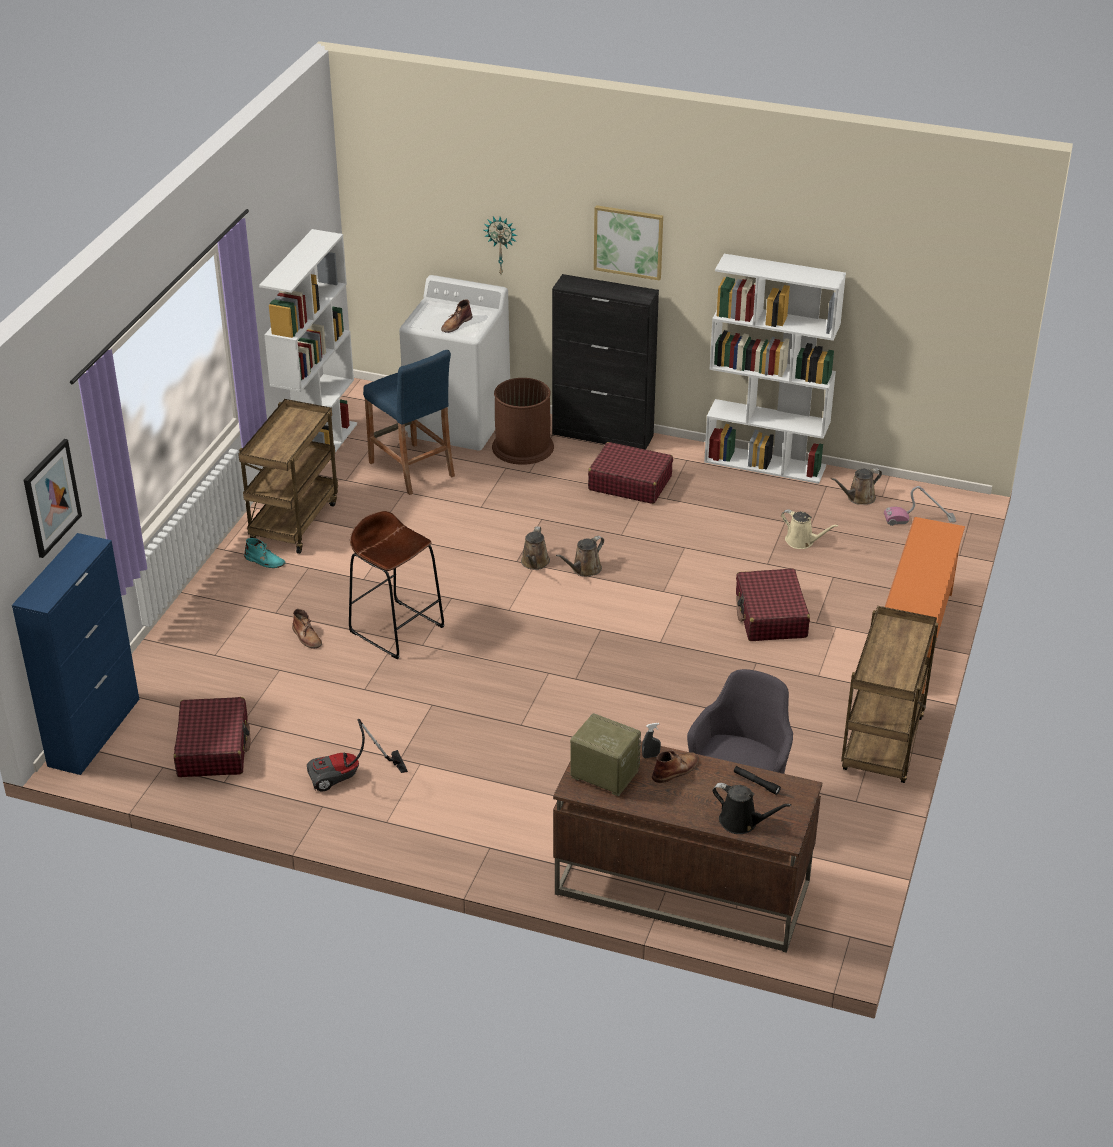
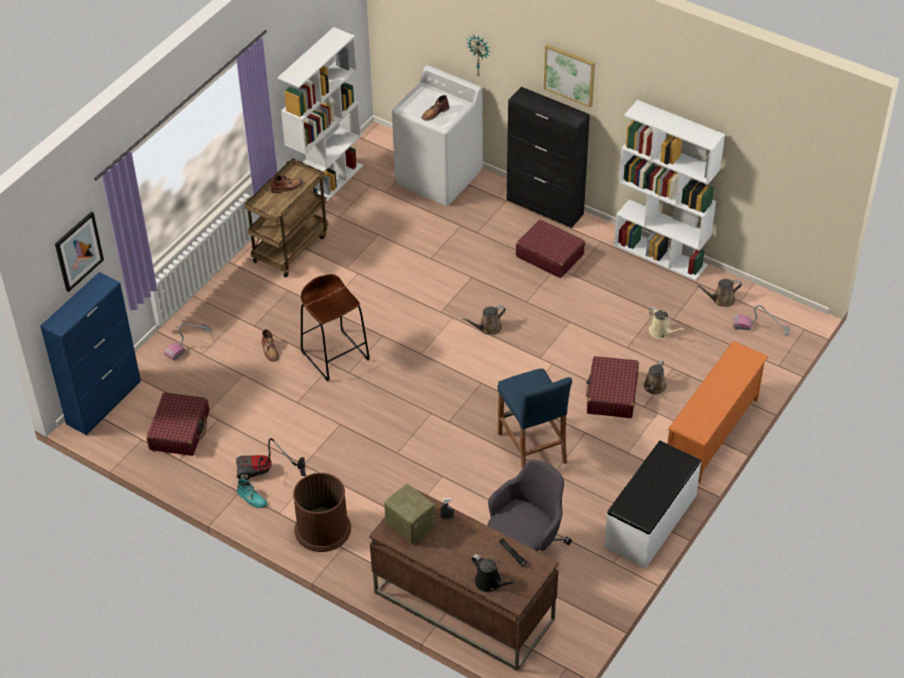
camera: 15 degrees right, 10 degrees up
turquoise boot [244,538,285,568] -> turquoise boot moved to [237,479,267,508]
blue stool [363,350,455,495] -> blue stool moved to [497,368,572,468]
brown trash can [492,378,554,465] -> brown trash can moved to [293,473,351,552]
brown watering can [521,526,550,570] -> brown watering can moved to [644,360,667,394]
brown boot [652,750,699,783] -> brown boot moved to [270,175,303,193]
brown cart [841,606,938,783] -> white bench [604,441,701,568]
none -> vacuum cleaner [164,323,212,361]

